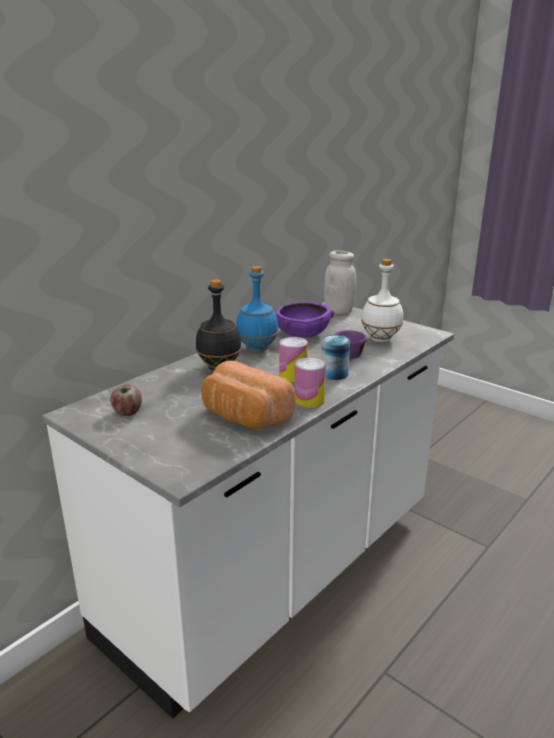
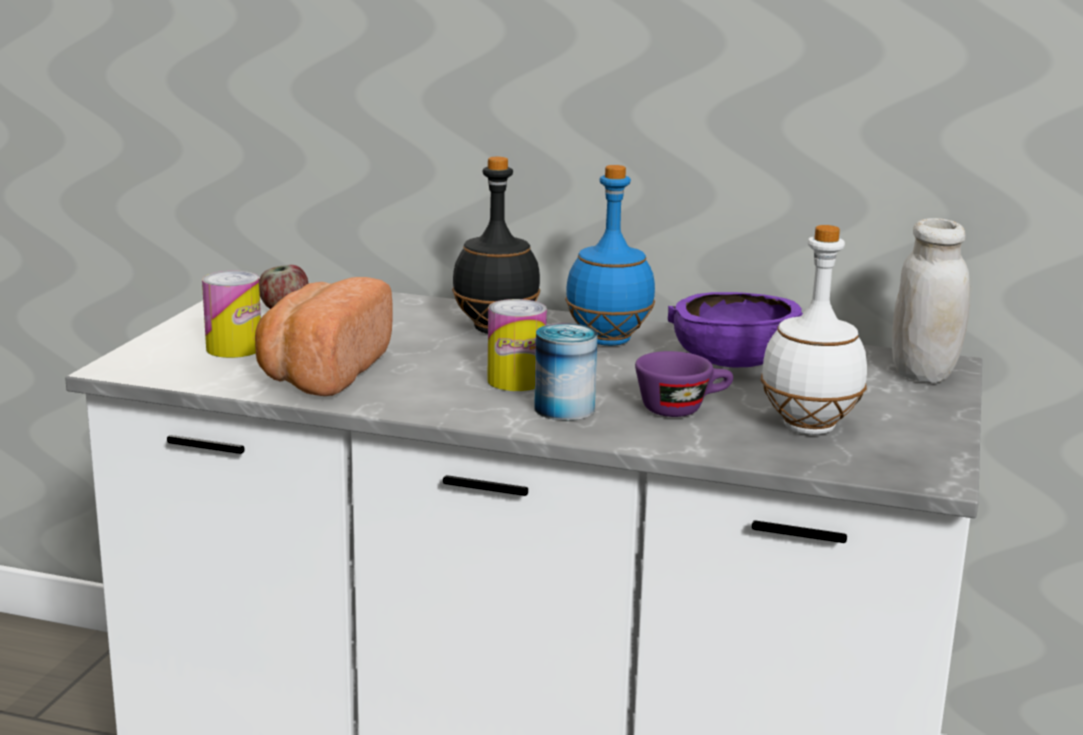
camera: 65 degrees right, 5 degrees down
can [295,358,326,408] -> can moved to [202,271,261,358]

